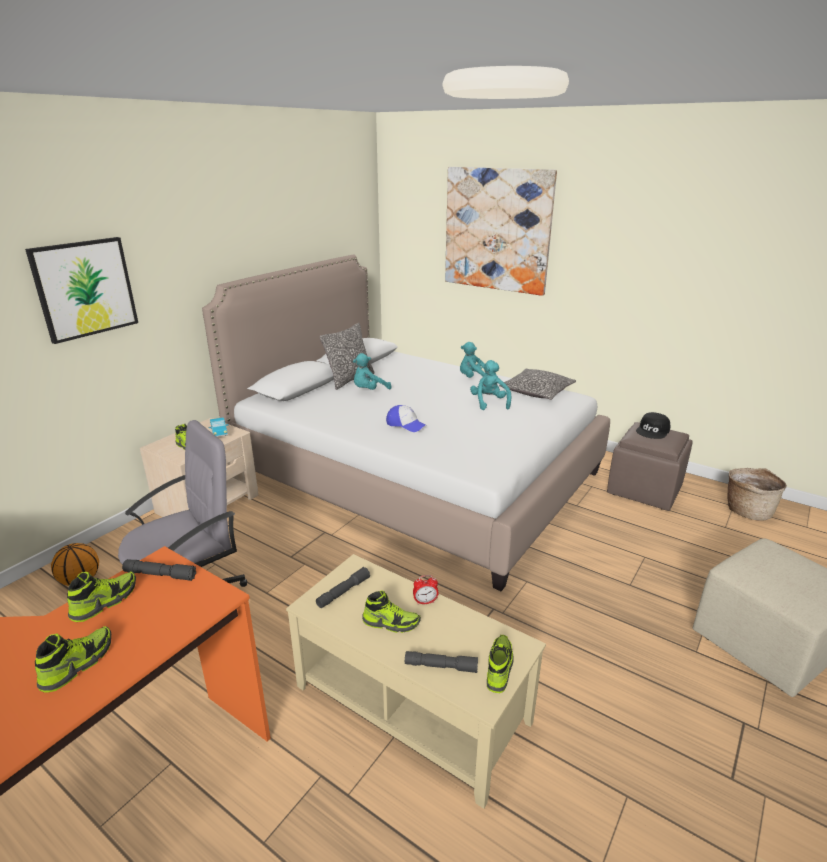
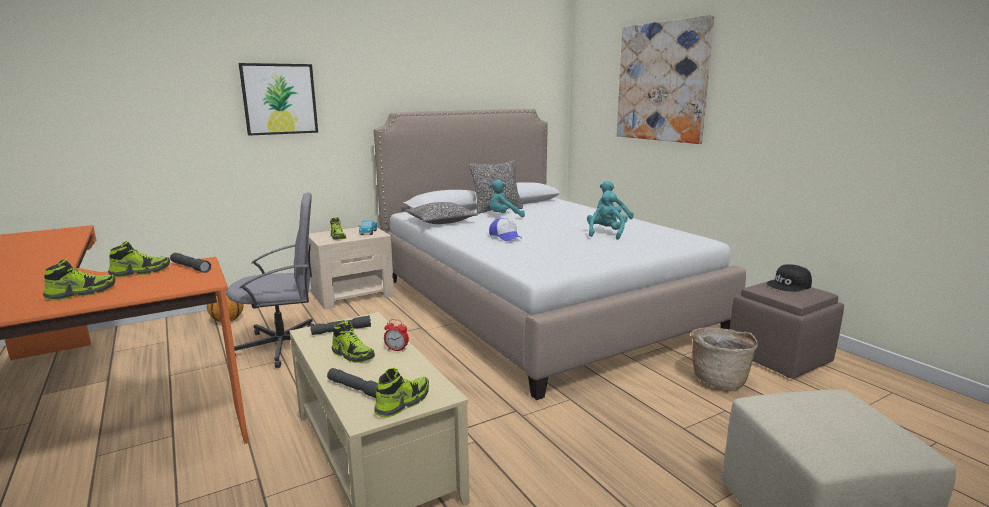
camera: 25 degrees right, 10 degrees down
pillow [499,369,576,400] -> pillow moved to [405,202,478,224]
basket [727,468,787,521] -> basket moved to [691,327,758,388]

